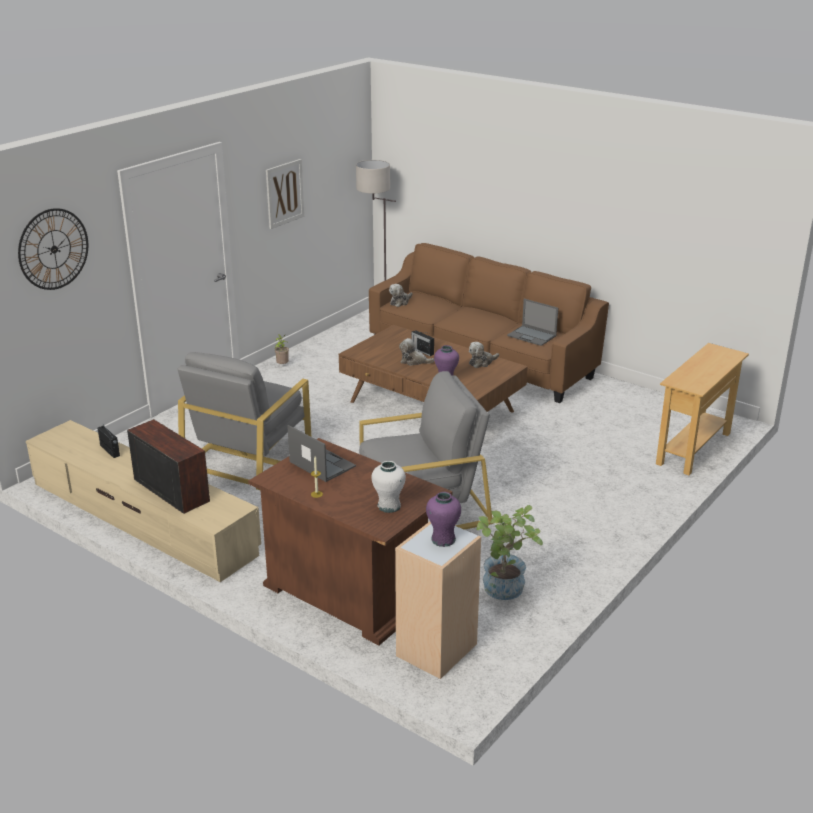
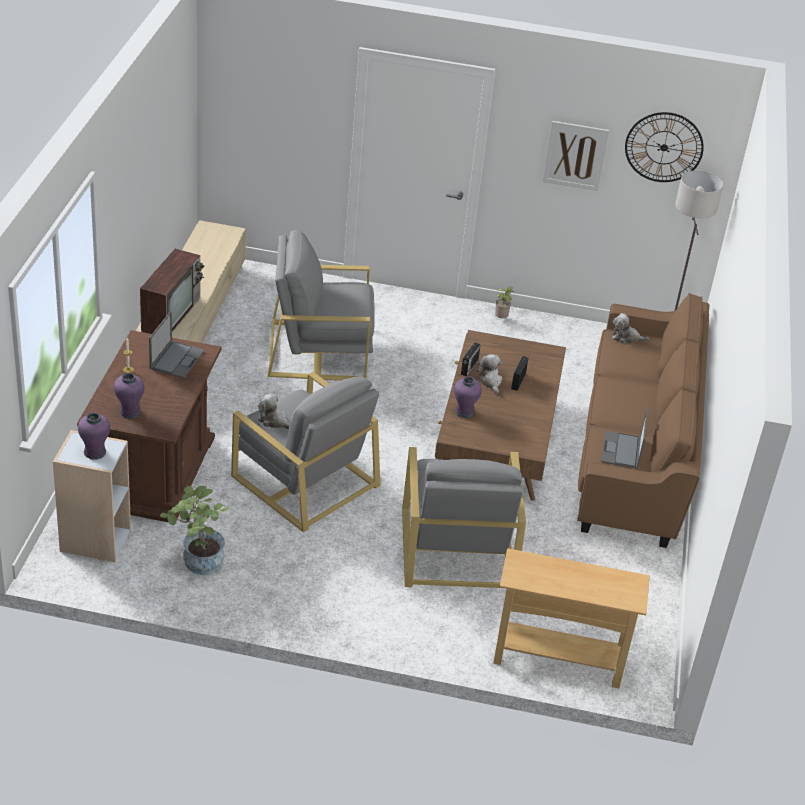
camera: 60 degrees right, 10 degrees up
wall clock [18,208,88,290] -> wall clock moved to [625,112,704,182]
radio [98,426,120,458] -> radio moved to [461,343,481,377]
white vase [372,461,406,513] -> purple vase [114,373,145,419]
plush toy [469,342,499,368] -> plush toy moved to [258,393,290,429]
none -> grey armchair [402,447,526,588]

